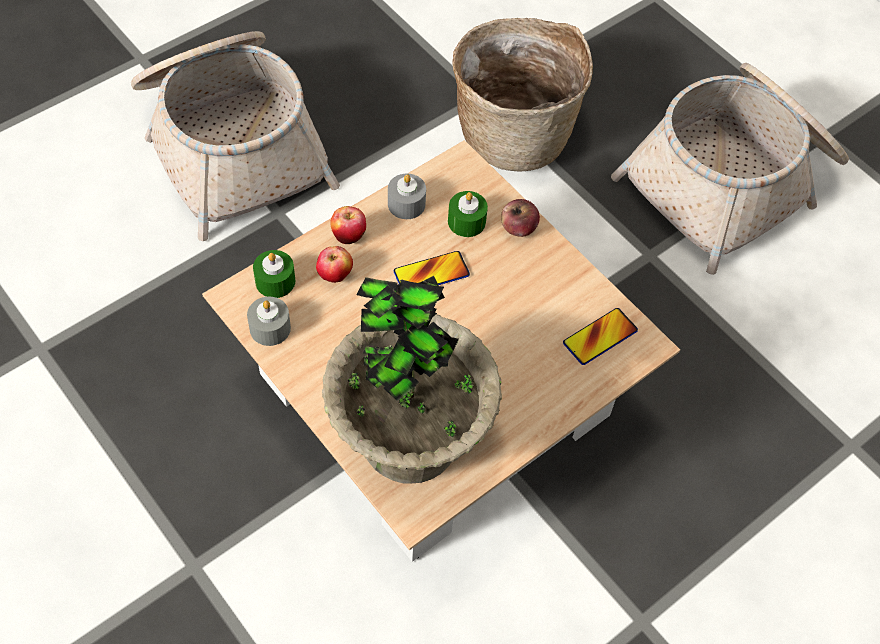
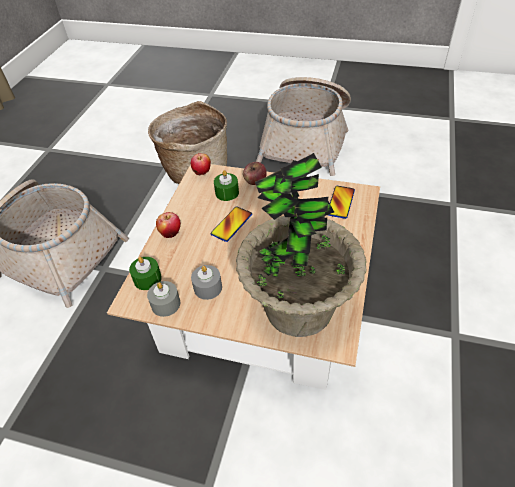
camera: 30 degrees left, 10 degrees down
apple [316,246,353,283] -> apple moved to [191,153,211,175]
grey candle [388,174,426,219] -> grey candle moved to [191,265,222,300]

